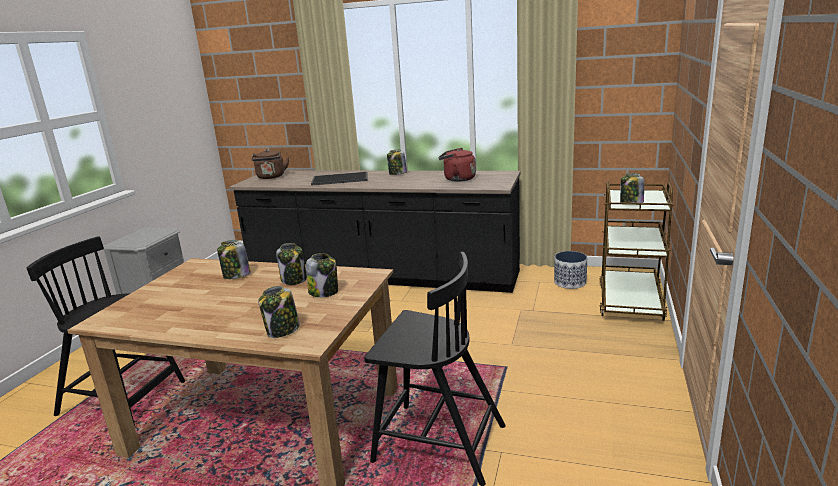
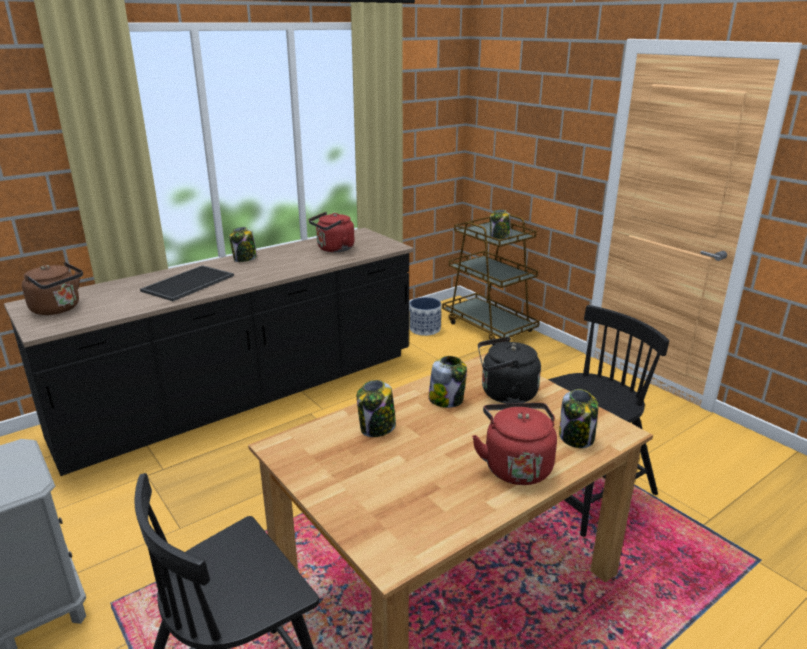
camera: 55 degrees left, 5 degrees up
jar [306,253,338,297] -> black kettle [478,337,541,404]
none -> red kettle [472,403,557,485]

